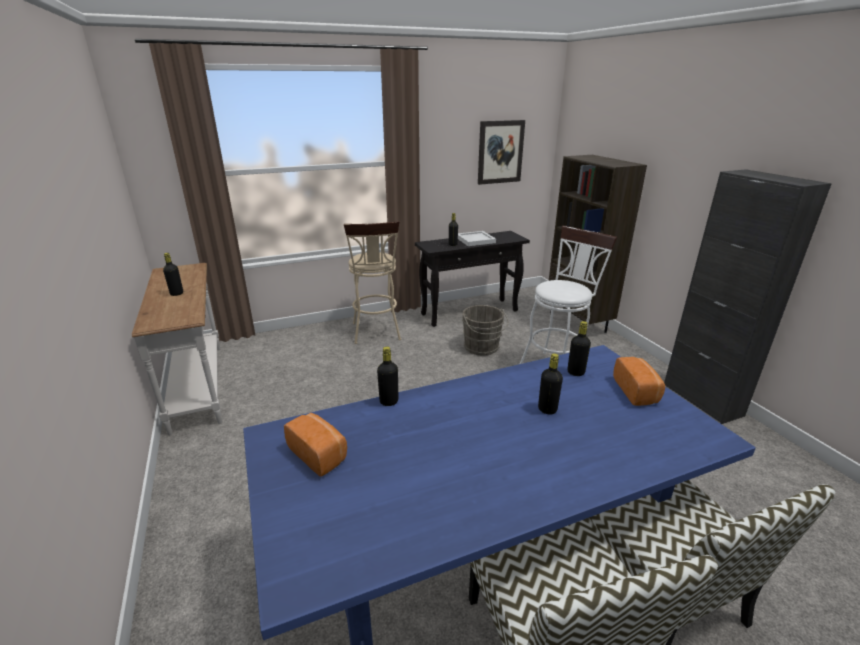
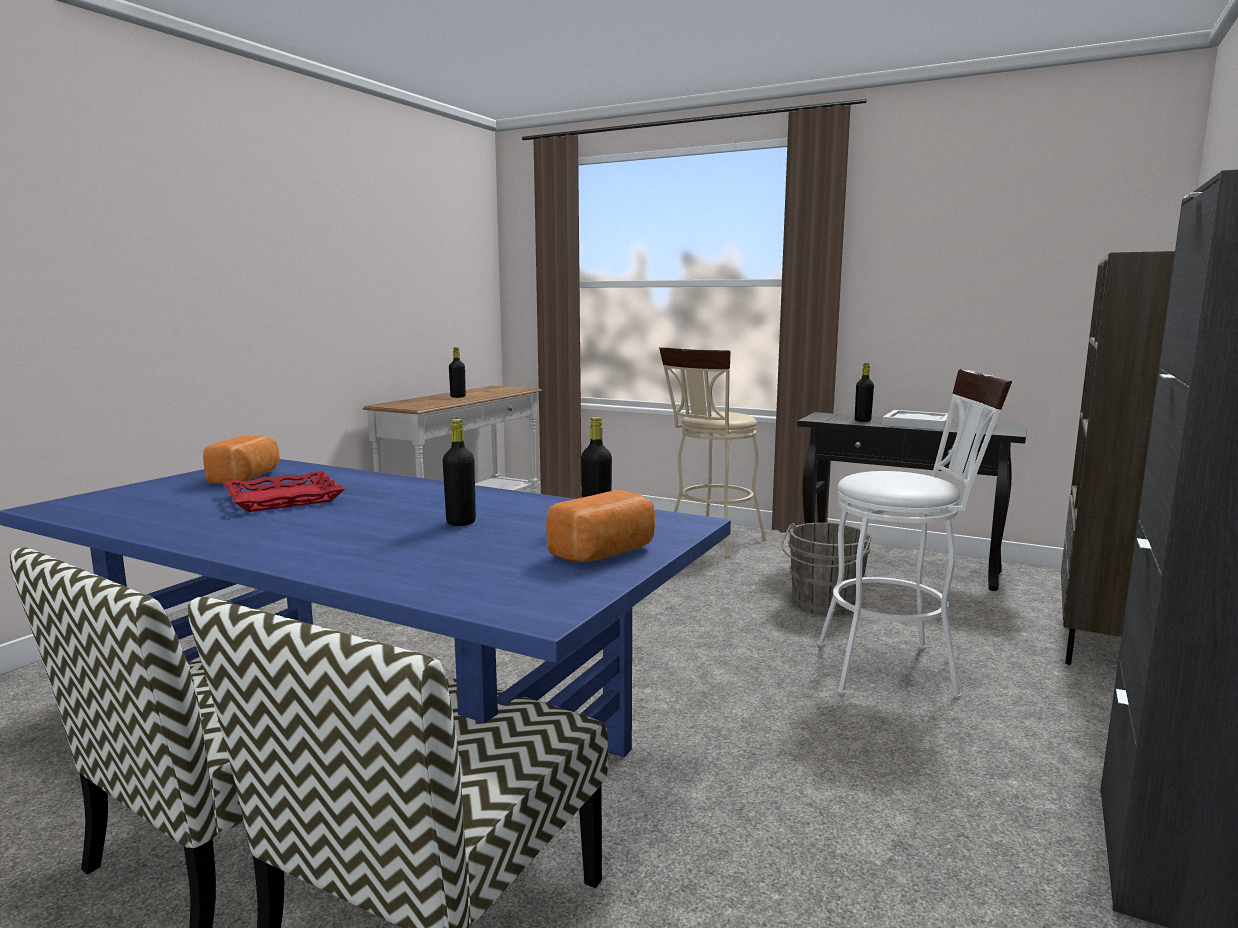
camera: 50 degrees right, 15 degrees down
black bottle [377,347,398,406] -> none
picture [478,120,525,185] -> none
none -> red tray [223,471,345,512]

